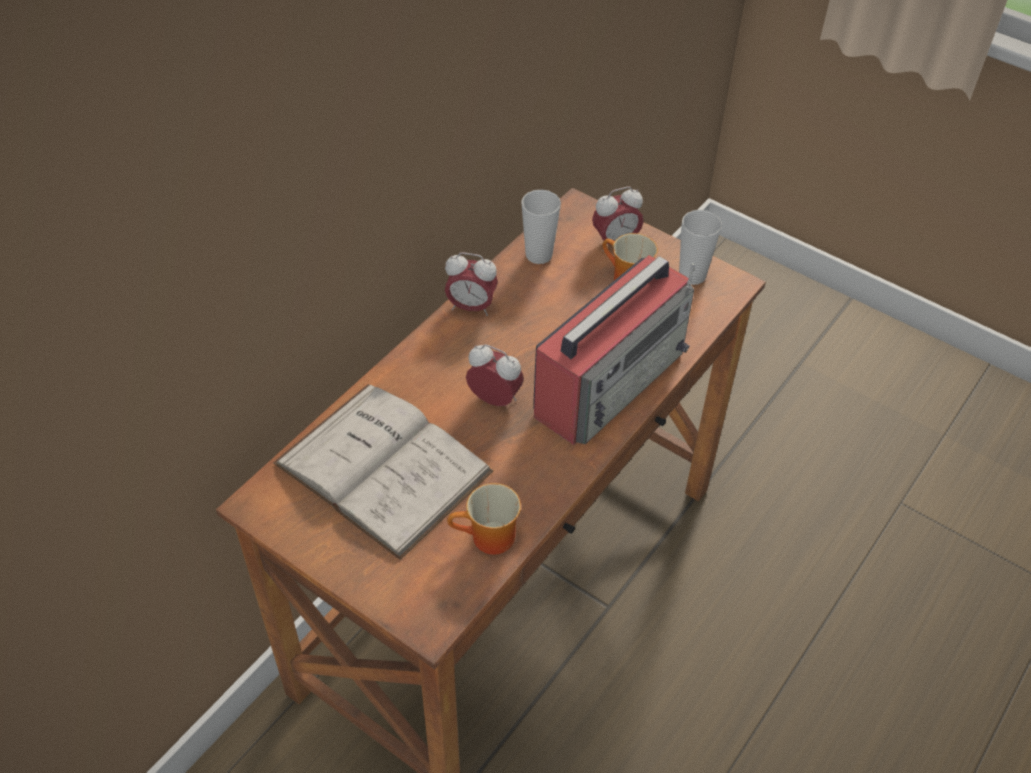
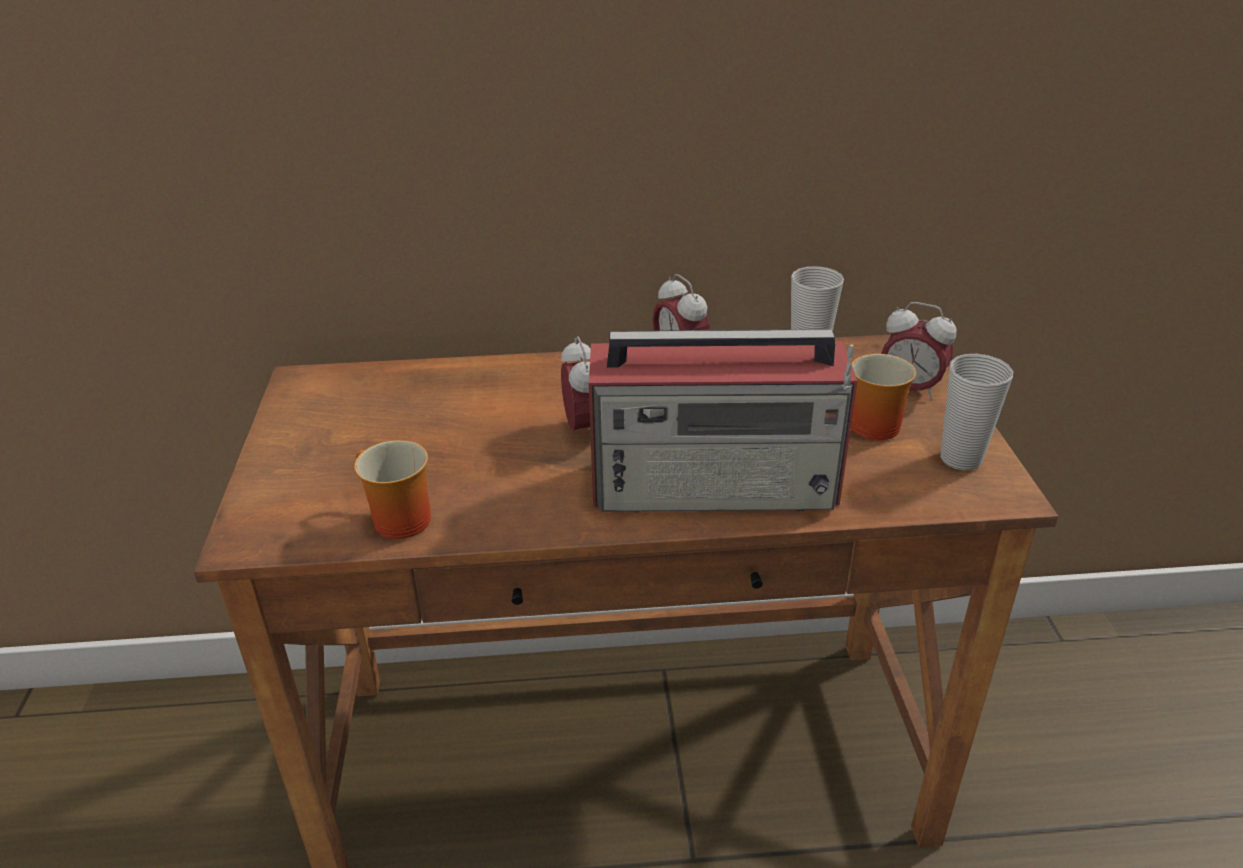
camera: 50 degrees right, 15 degrees down
white book [273,384,493,560] -> none

